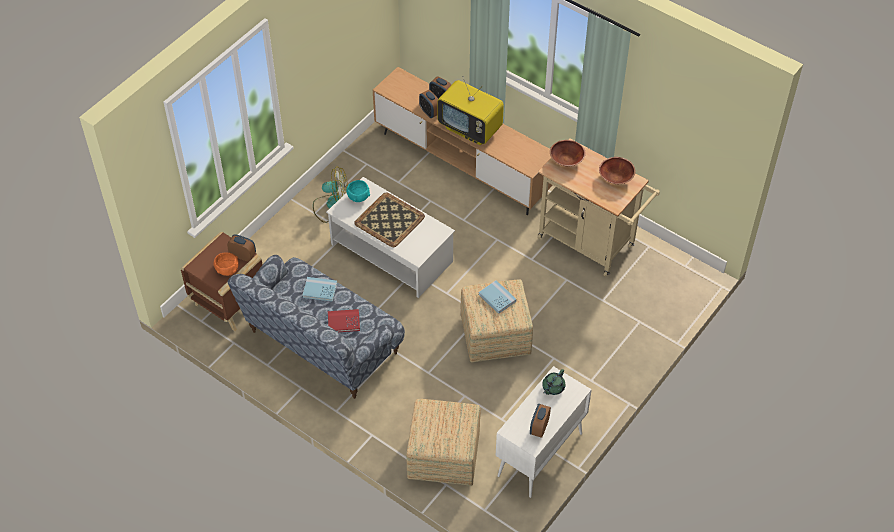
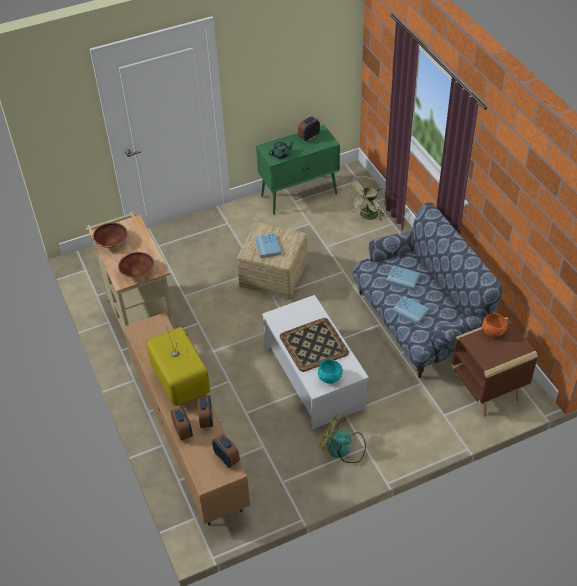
camera: 150 degrees left, 5 degrees down
alarm clock [227,234,256,262] -> alarm clock moved to [212,433,240,468]
red book [328,309,360,332] -> blue book [386,265,420,290]
ottoman [406,399,481,486] -> green fan [348,176,385,221]
white cabinet [496,366,592,498] -> green cabinet [256,125,340,215]

